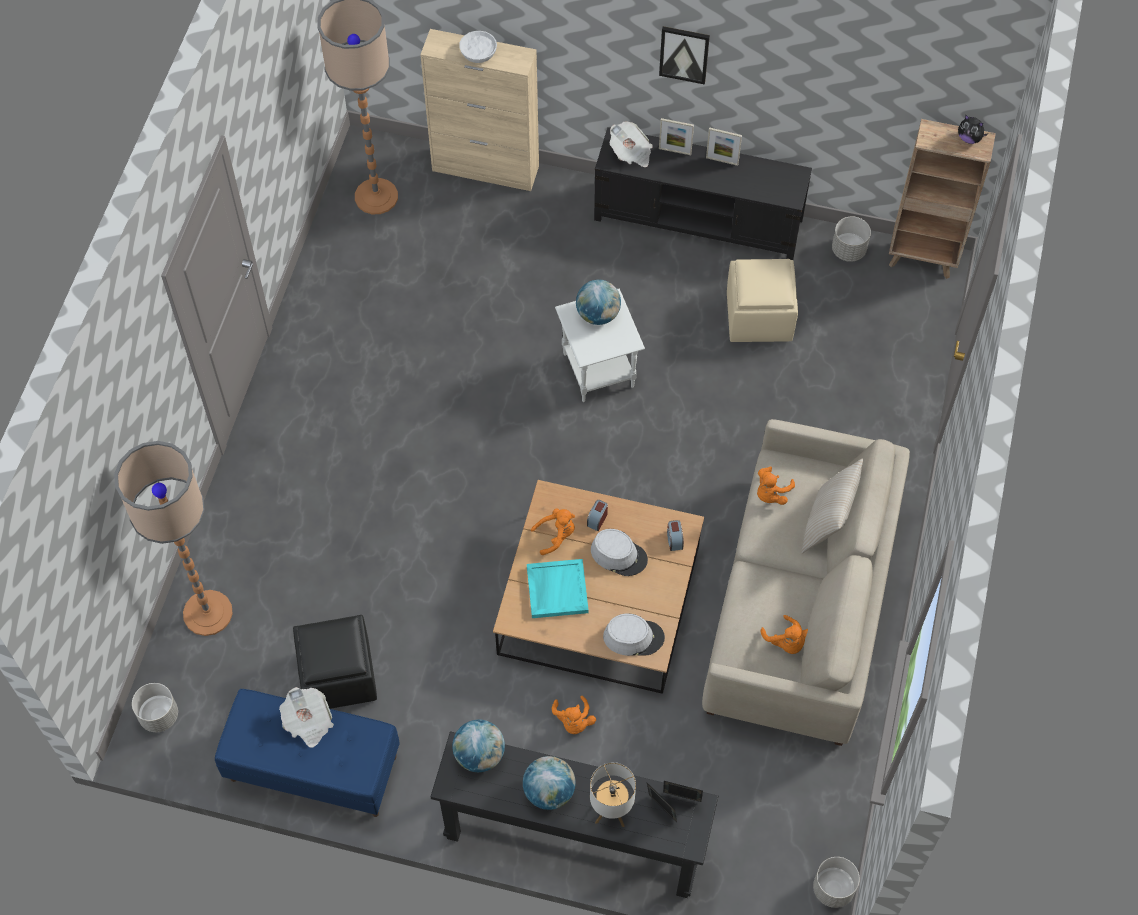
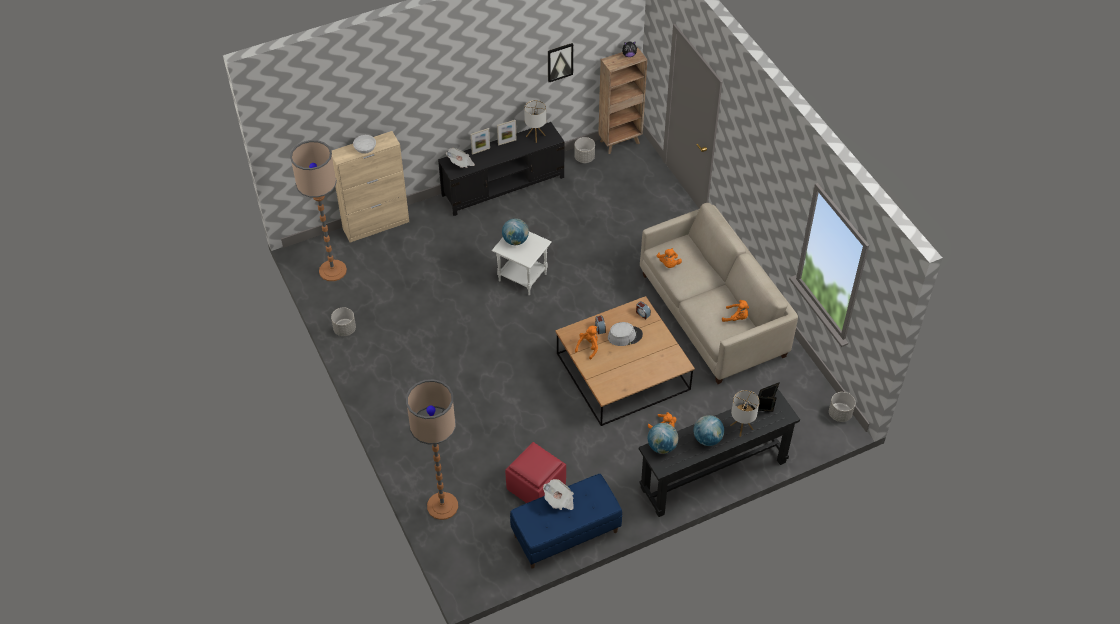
camera: 40 degrees left, 10 degrees down
grey planter [132,683,178,732] -> grey planter moved to [331,308,356,336]
black ottoman [293,615,377,709] -> red ottoman [505,442,566,503]
turquoise tray [527,559,589,618] -> none
grey hat [603,614,665,656] -> none
picture [659,26,710,85] -> picture moved to [548,43,573,82]
beige ottoman [727,259,798,342] -> none
beige pillow [801,459,863,554] -> none
none -> table lamp [524,100,546,143]

